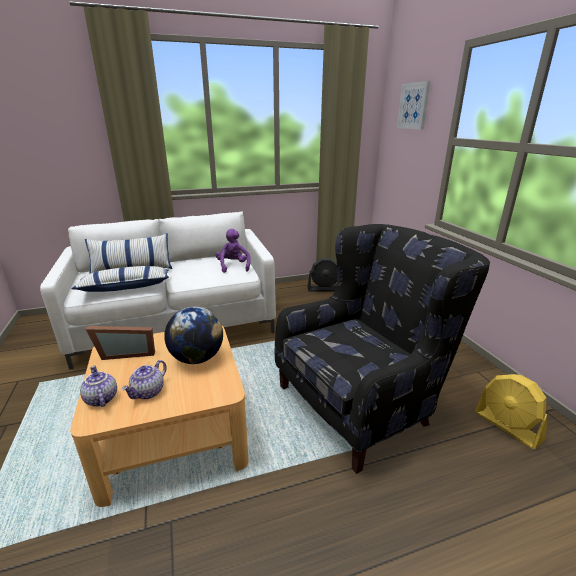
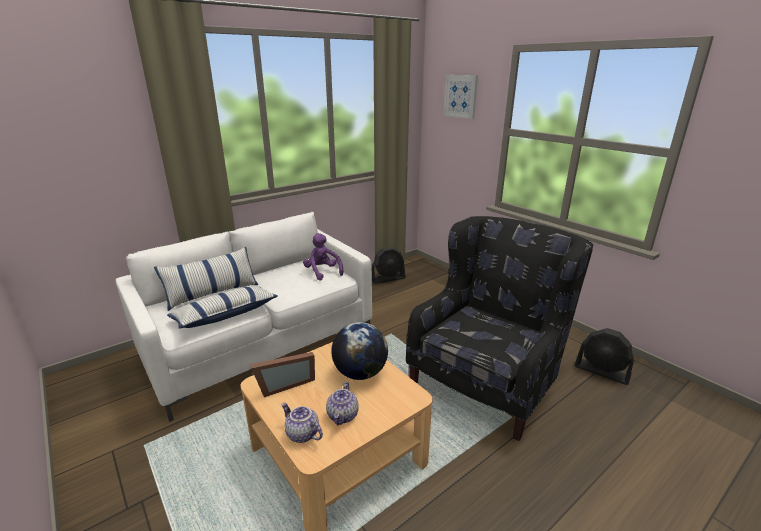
camera: 20 degrees left, 0 degrees up
yellow fan [475,374,547,449] -> black fan [575,328,634,385]

